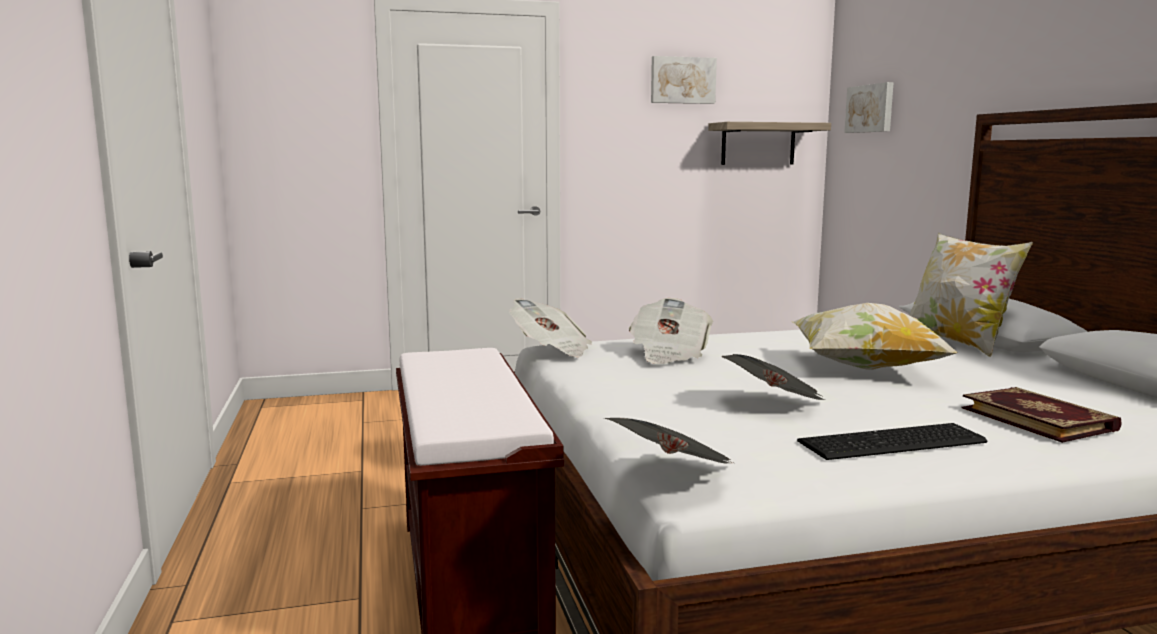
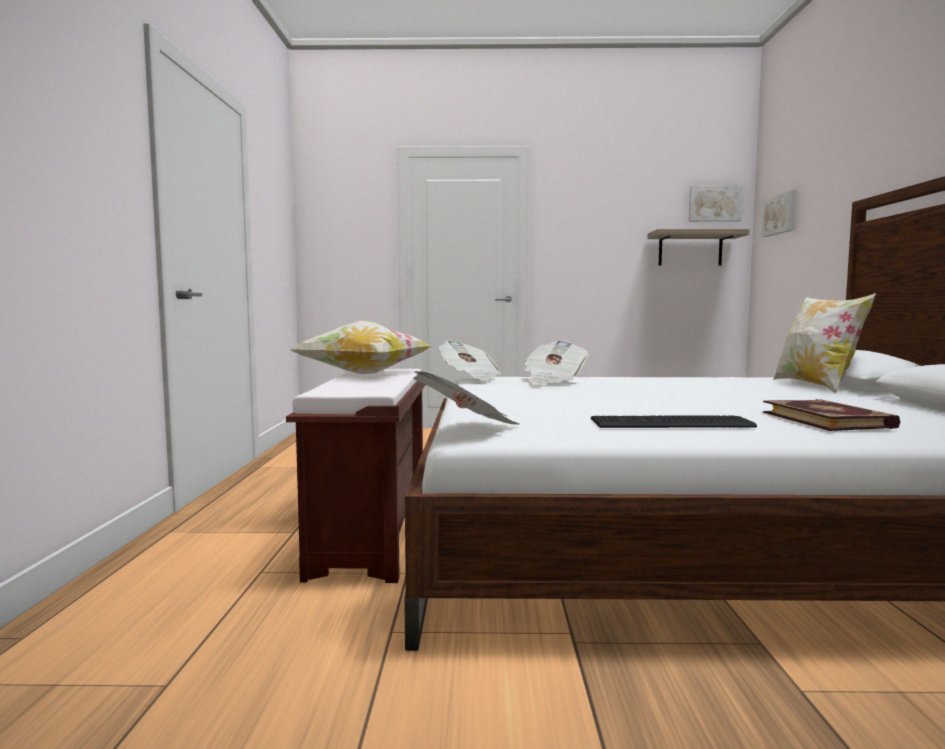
camera: 15 degrees right, 5 degrees down
picture [651,56,717,104] -> picture moved to [688,186,743,222]
newspaper [722,354,825,400] -> none
pillow [792,303,958,370] -> pillow moved to [289,321,431,374]

